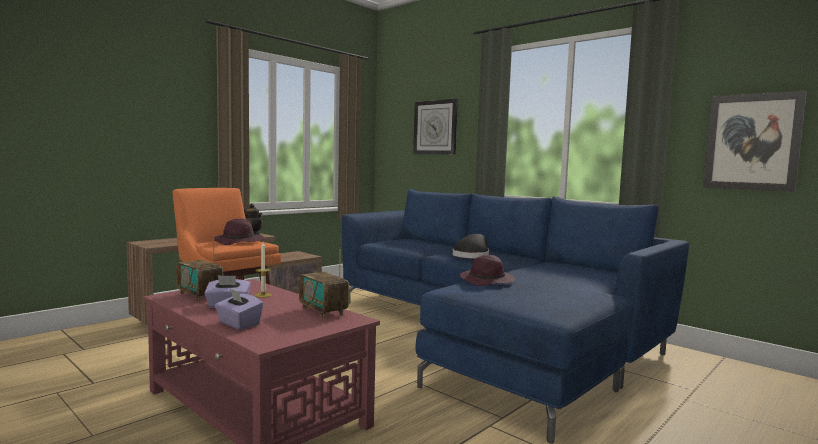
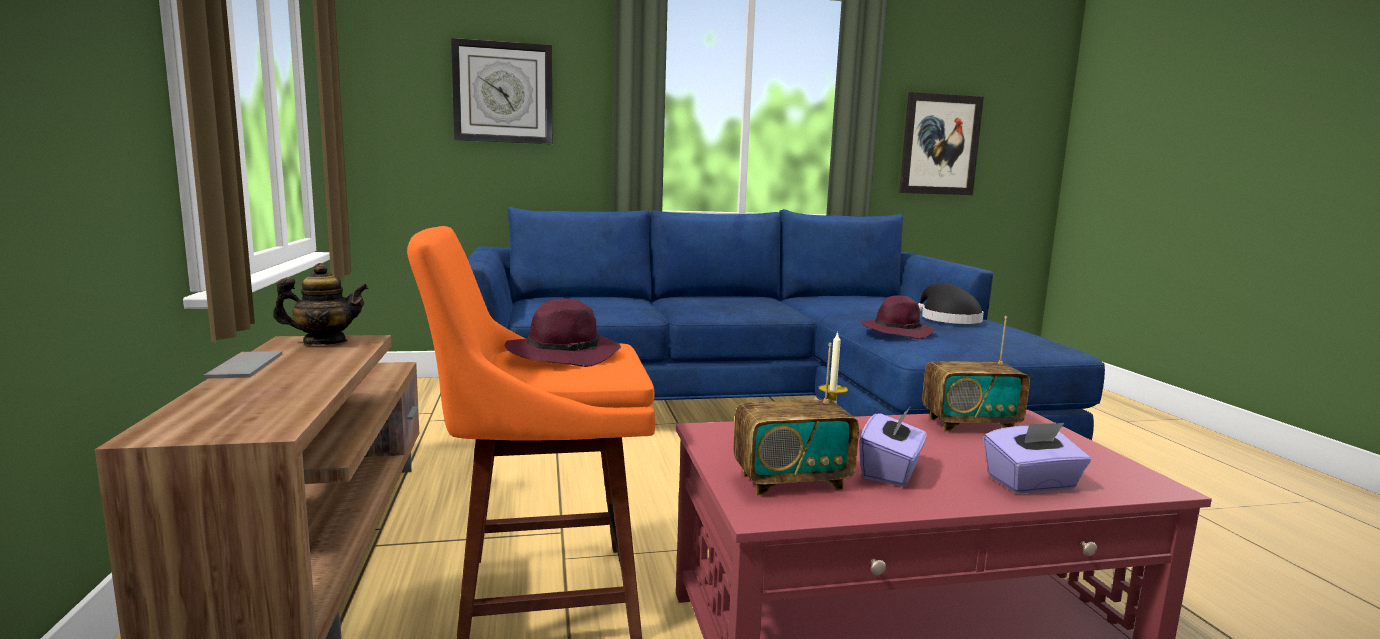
camera: 55 degrees left, 5 degrees up
black hat [453,234,489,258] -> black hat moved to [918,283,984,324]

